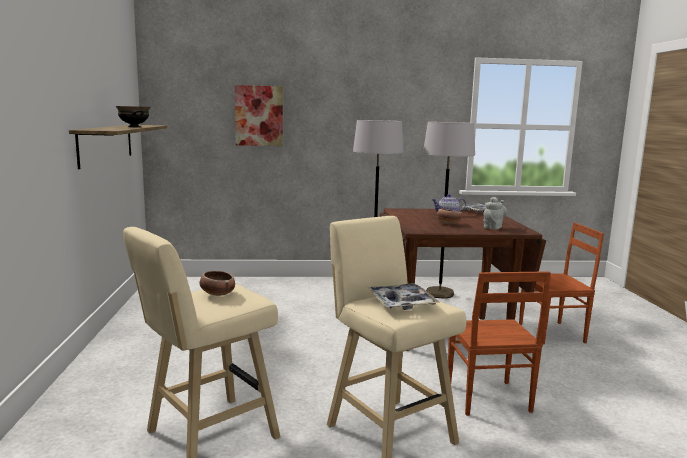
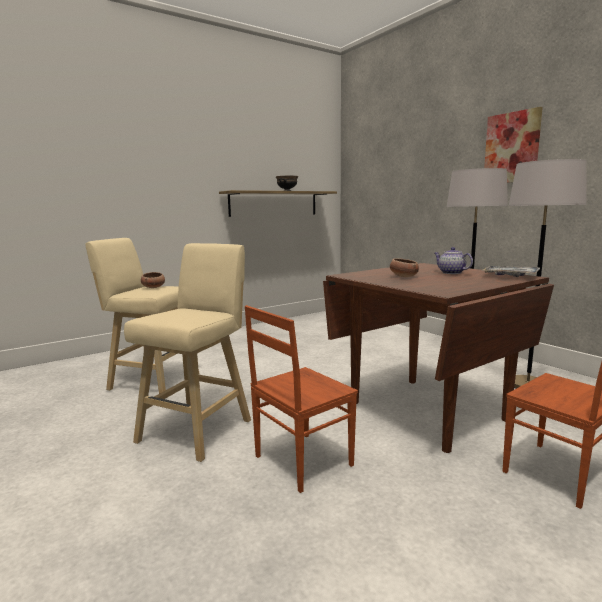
camera: 60 degrees right, 0 degrees up
picture [235,85,283,146] -> picture moved to [484,107,543,183]
tray [368,283,440,310] -> none
grey teapot [484,197,507,230] -> none

